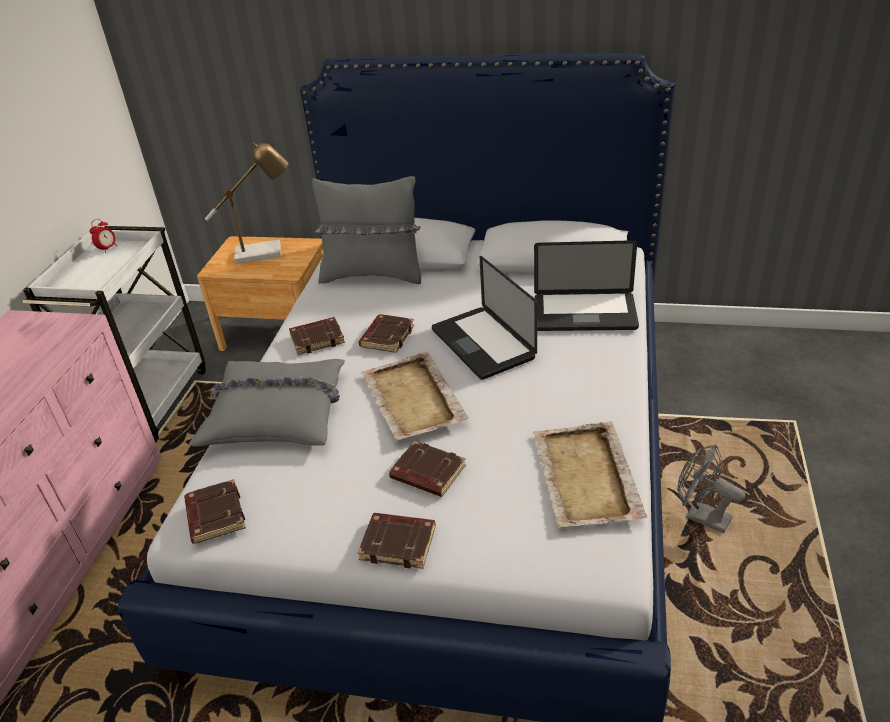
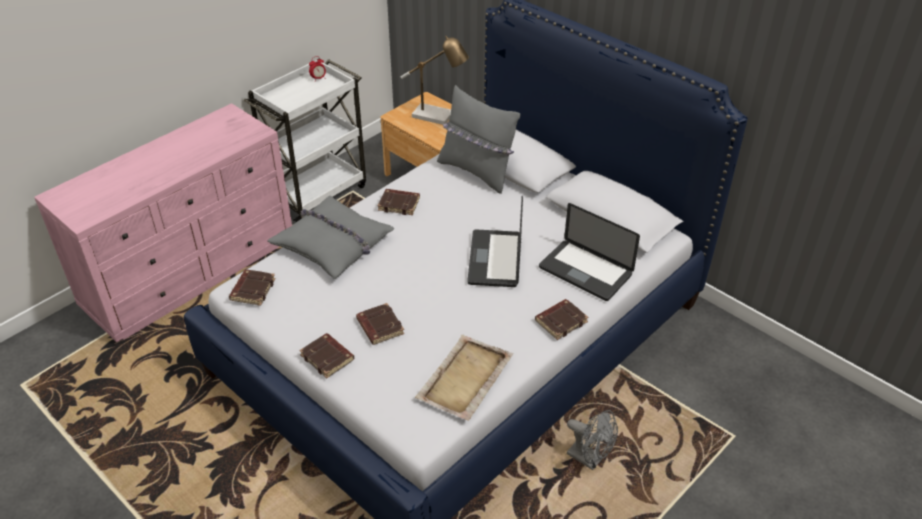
camera: 30 degrees right, 5 degrees up
brown book [359,314,414,353] -> brown book moved to [535,299,589,340]
beige tray [361,352,469,441] -> none
grey fan [677,444,745,533] -> grey fan turned 150 degrees clockwise [567,410,618,470]

